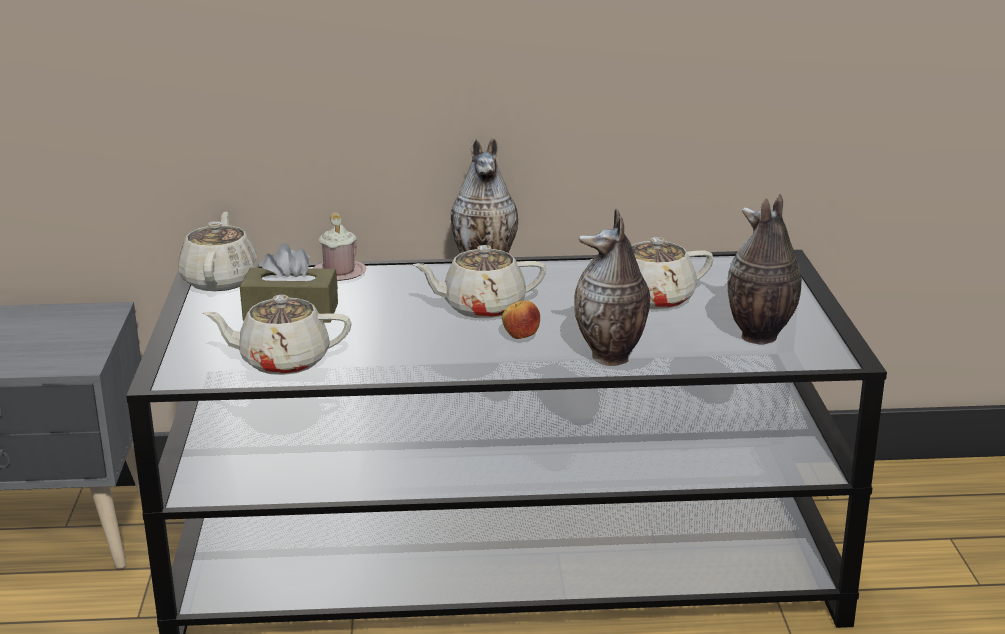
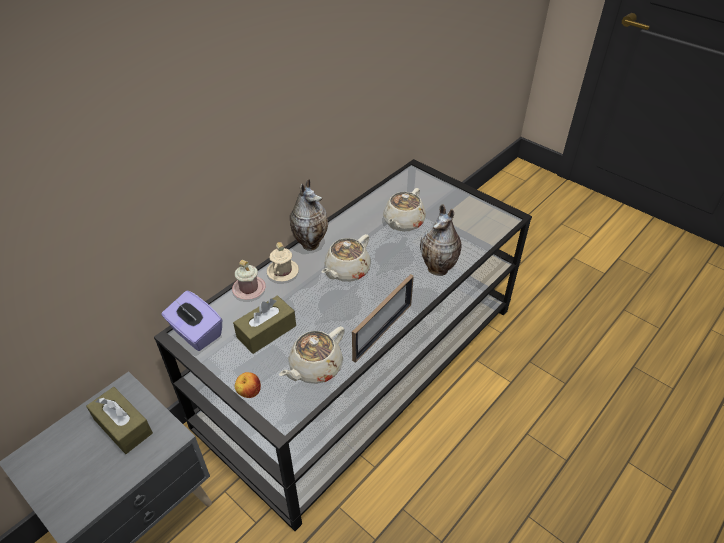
camera: 45 degrees left, 20 degrees up
beige teapot [178,212,259,291] -> purple tissue box [161,291,222,351]
apple [502,300,540,339] -> apple moved to [235,372,261,398]
vase [728,194,802,344] -> none
none -> brown tissue box [86,387,153,454]
none -> beige mug [267,242,299,281]
none -> picture frame [352,274,414,363]

